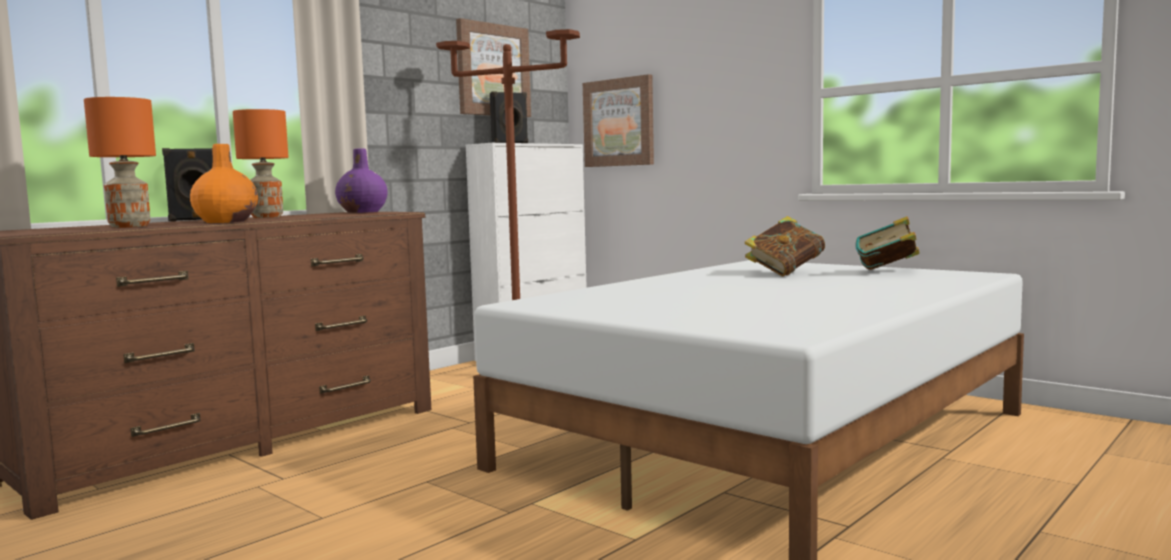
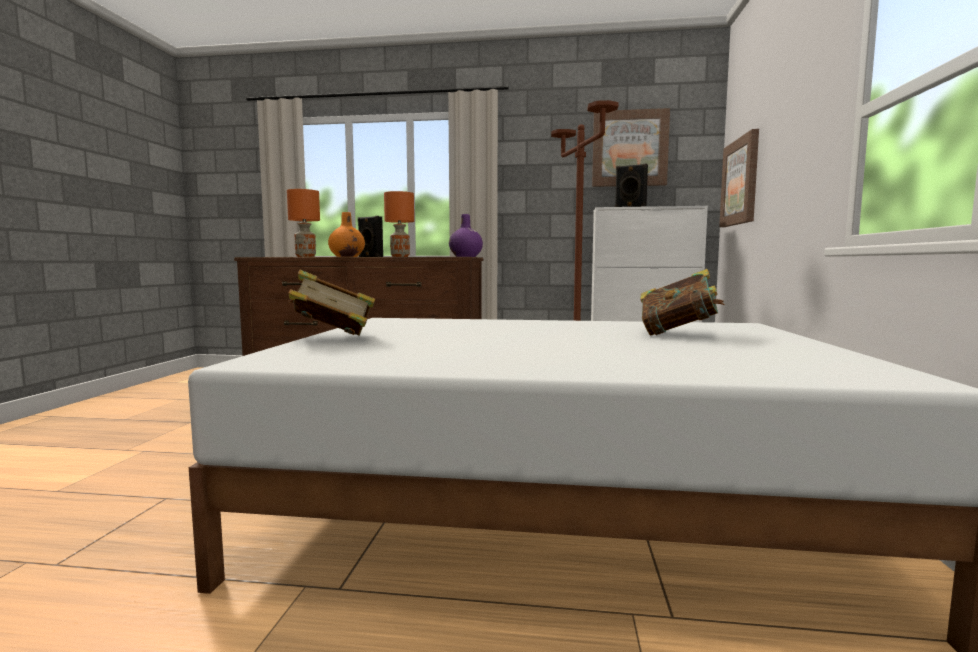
camera: 55 degrees right, 0 degrees up
book [855,216,920,270] -> book moved to [288,270,375,335]

